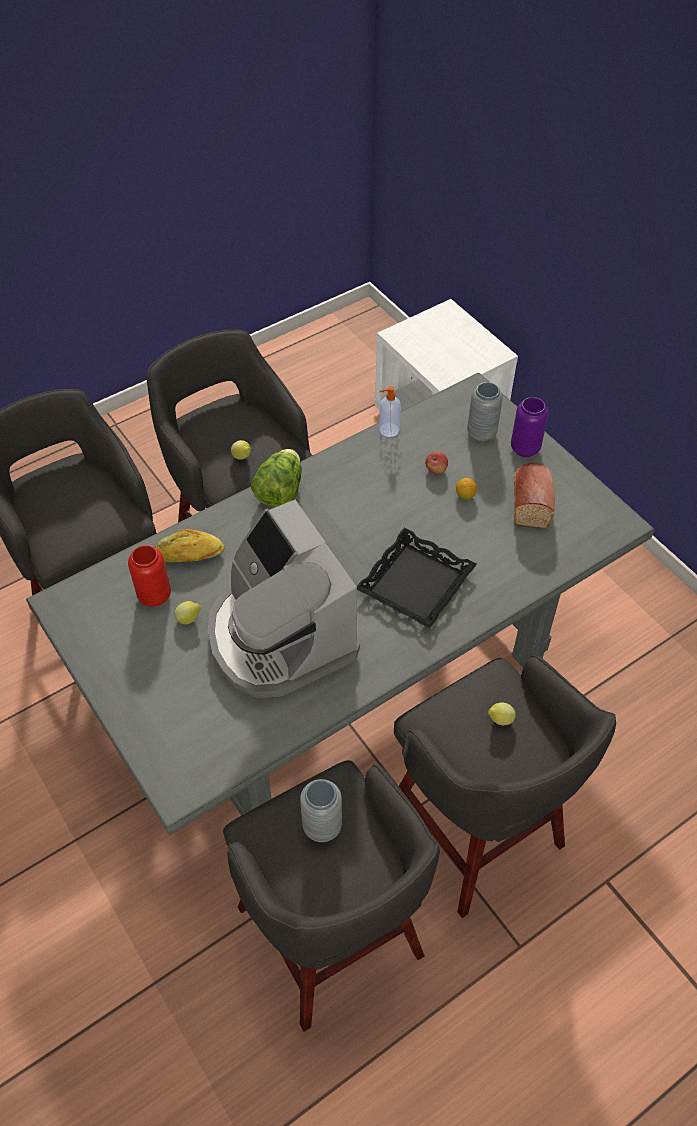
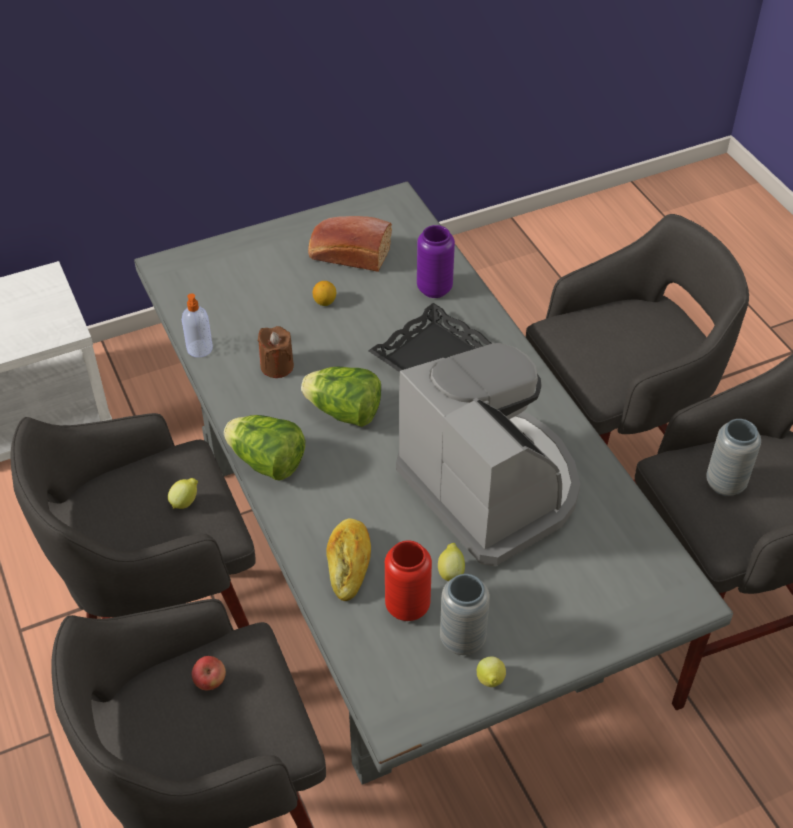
camera: 80 degrees left, 5 degrees down
coffee machine [208,500,360,698] -> coffee machine turned 105 degrees counterclockwise [396,343,580,566]
apple [425,452,448,474] -> apple moved to [192,656,226,690]
grey vase [467,382,503,442] -> grey vase moved to [440,574,490,655]
lemon [488,702,516,725] -> lemon moved to [477,656,506,687]
purple vase [511,397,548,457] -> purple vase moved to [417,225,455,298]
none -> brown candle [258,326,294,378]
none -> lettuce [301,367,381,427]

